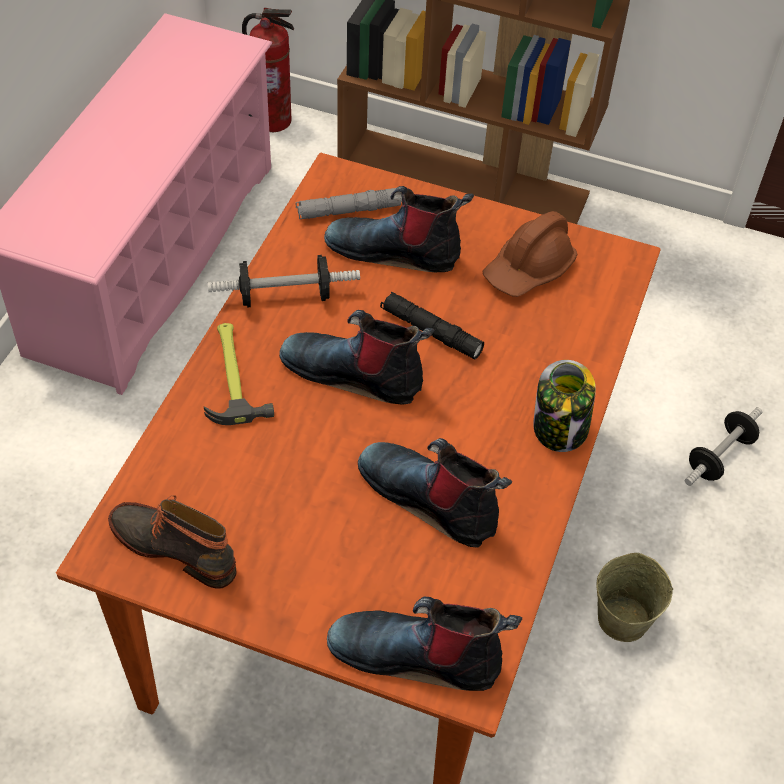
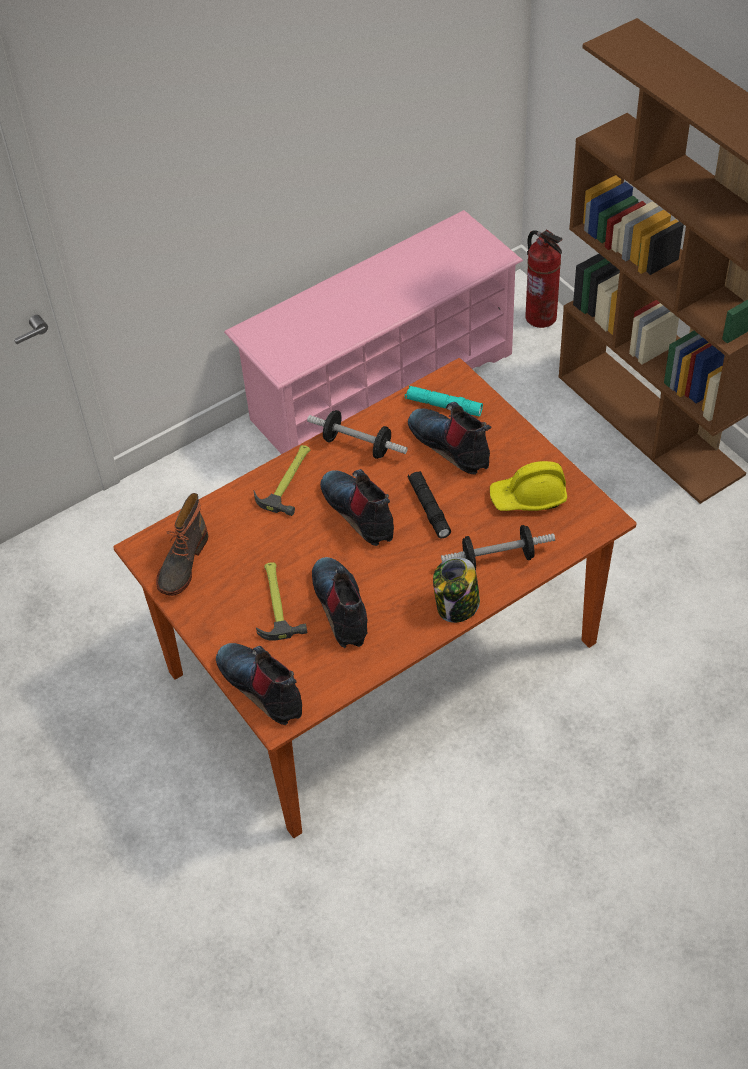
camera: 40 degrees right, 0 degrees up
boot [108,495,237,589] -> boot turned 135 degrees counterclockwise [156,493,208,596]
grey flashlight [296,188,401,219] -> turquoise flashlight [405,386,483,417]
brown hard hat [482,211,578,297] -> yellow hard hat [490,461,567,511]
beige bucket [596,553,673,642] -> none
dumbbell [685,407,762,486] -> dumbbell moved to [441,525,555,570]
none -> hammer [256,562,307,641]

